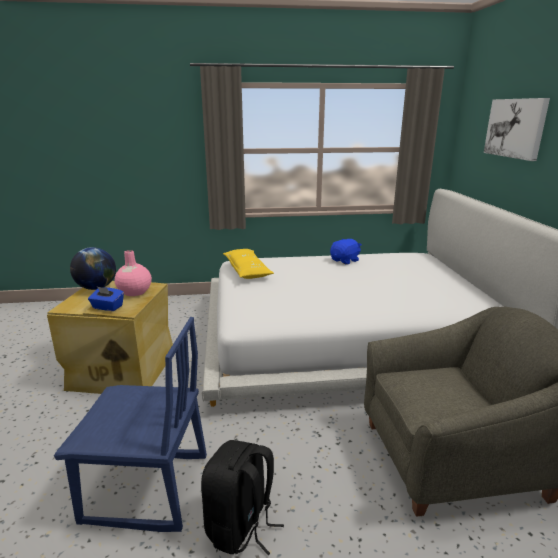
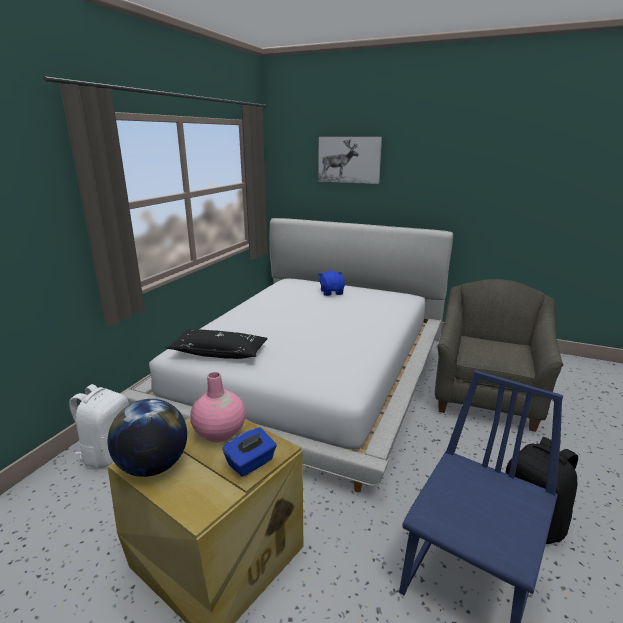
camera: 60 degrees left, 0 degrees up
yellow pillow [223,249,274,279] -> black pillow [166,330,268,359]
blue plush toy [330,239,362,265] -> blue plush toy moved to [318,271,345,296]
none -> white backpack [69,384,129,468]

